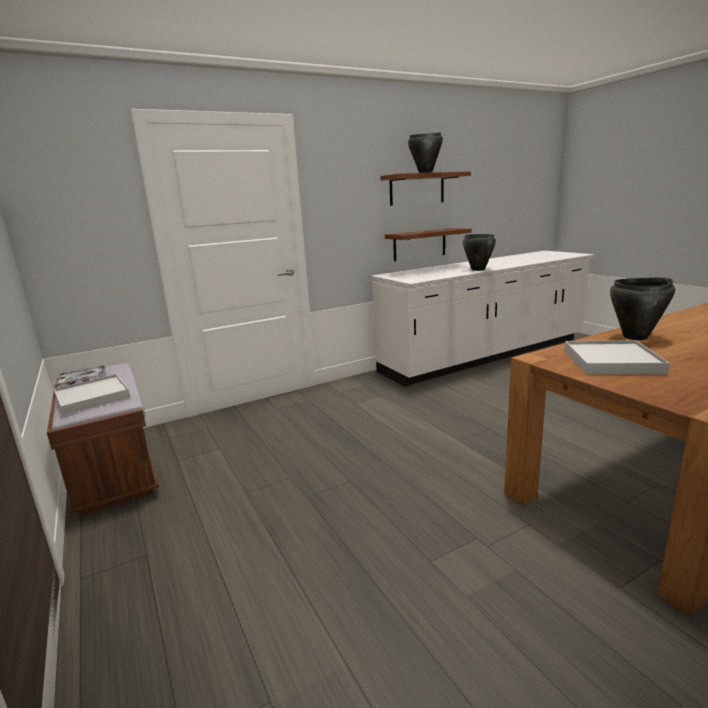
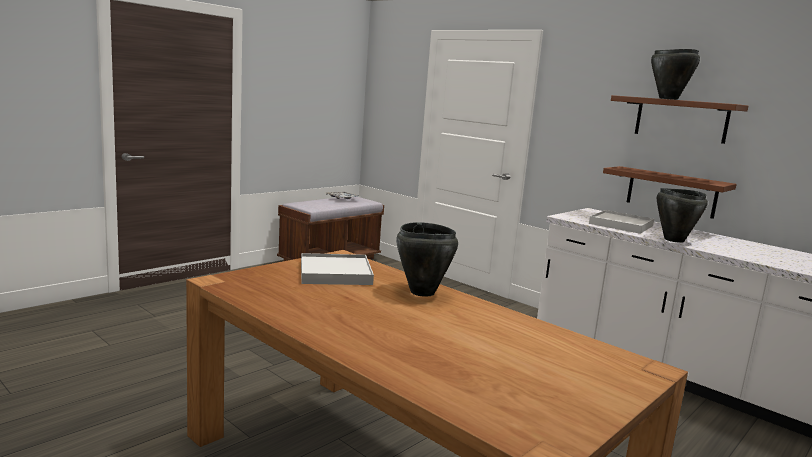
camera: 70 degrees right, 5 degrees down
white tray [54,374,130,415] -> white tray moved to [589,210,654,234]

